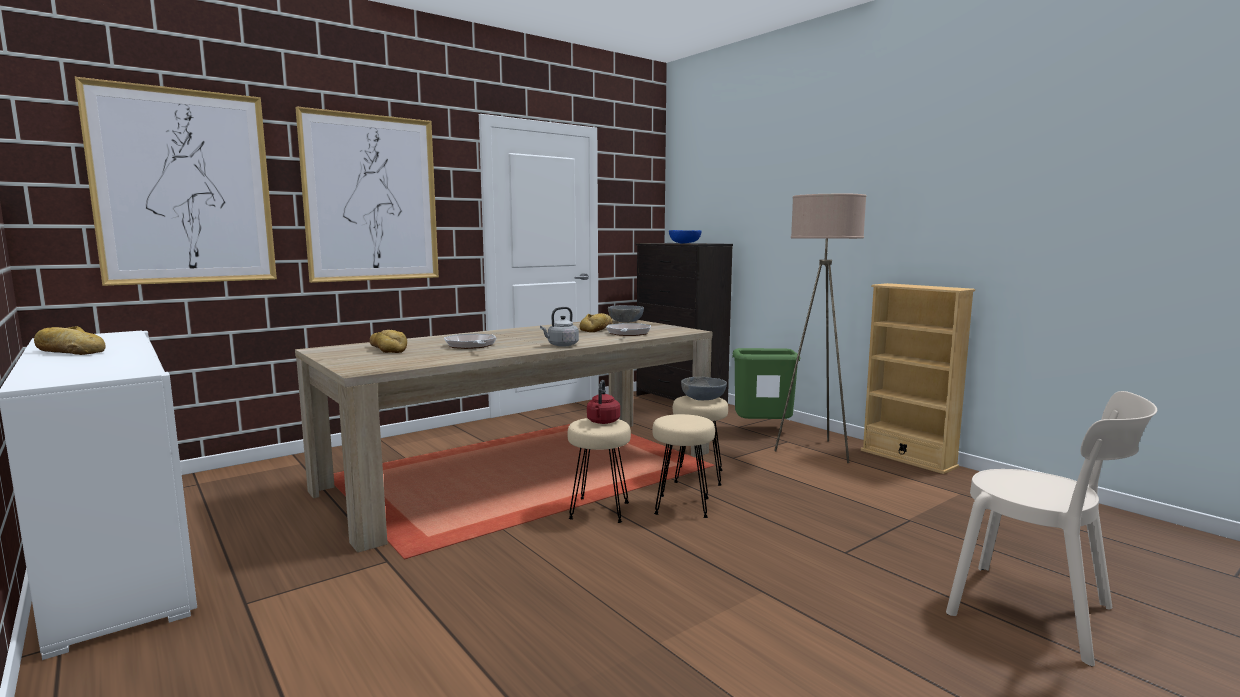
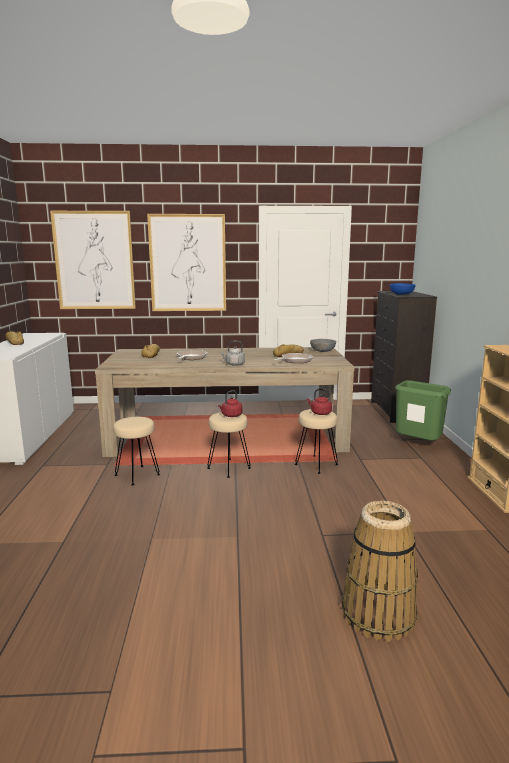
camera: 35 degrees right, 5 degrees up
beige stool [652,414,715,518] -> beige stool moved to [113,417,160,485]
grey bowl [681,377,727,400] -> red kettle [306,389,332,415]
beige floor lamp [774,193,867,463] -> none
beige chair [946,391,1157,666] -> basket [342,501,418,642]

